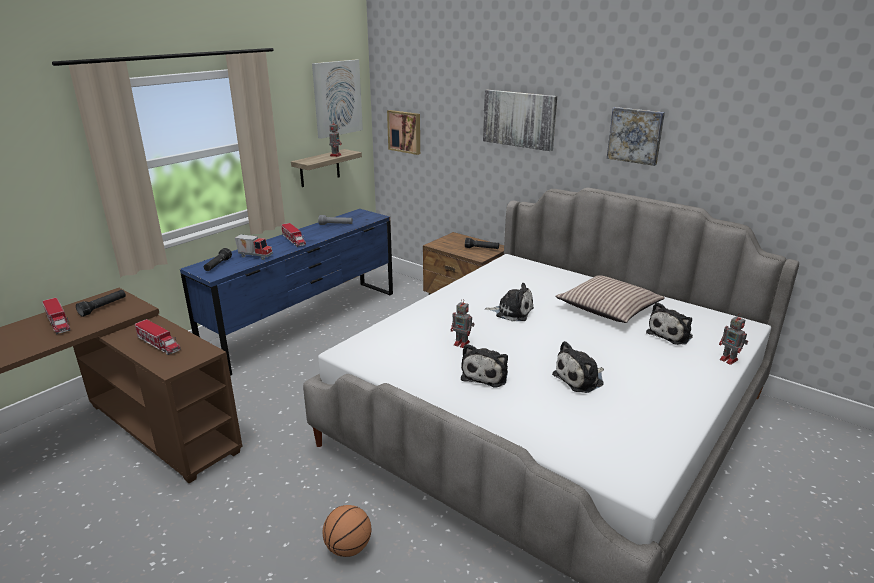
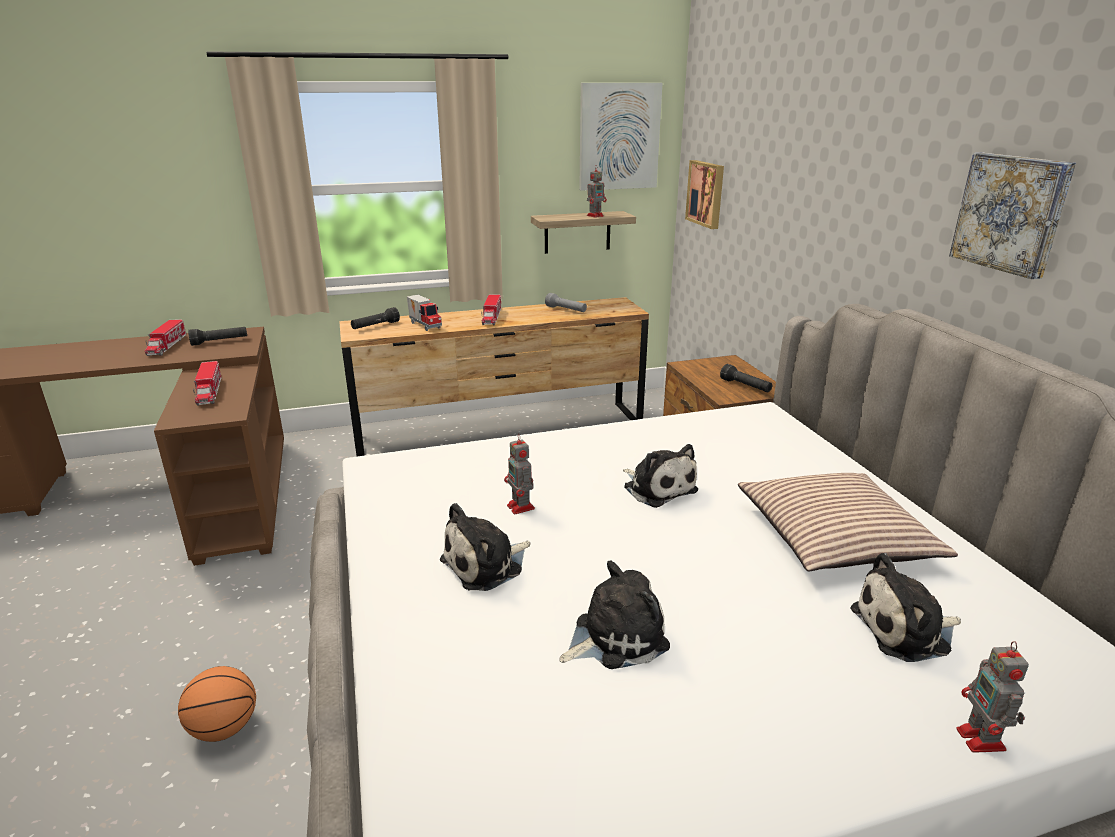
camera: 35 degrees right, 0 degrees up
blue dresser [180,209,393,376] -> brown dresser [339,297,649,456]
picture [483,90,557,151] -> none
plush toy [552,341,604,393] -> plush toy turned 150 degrees clockwise [559,560,670,669]

